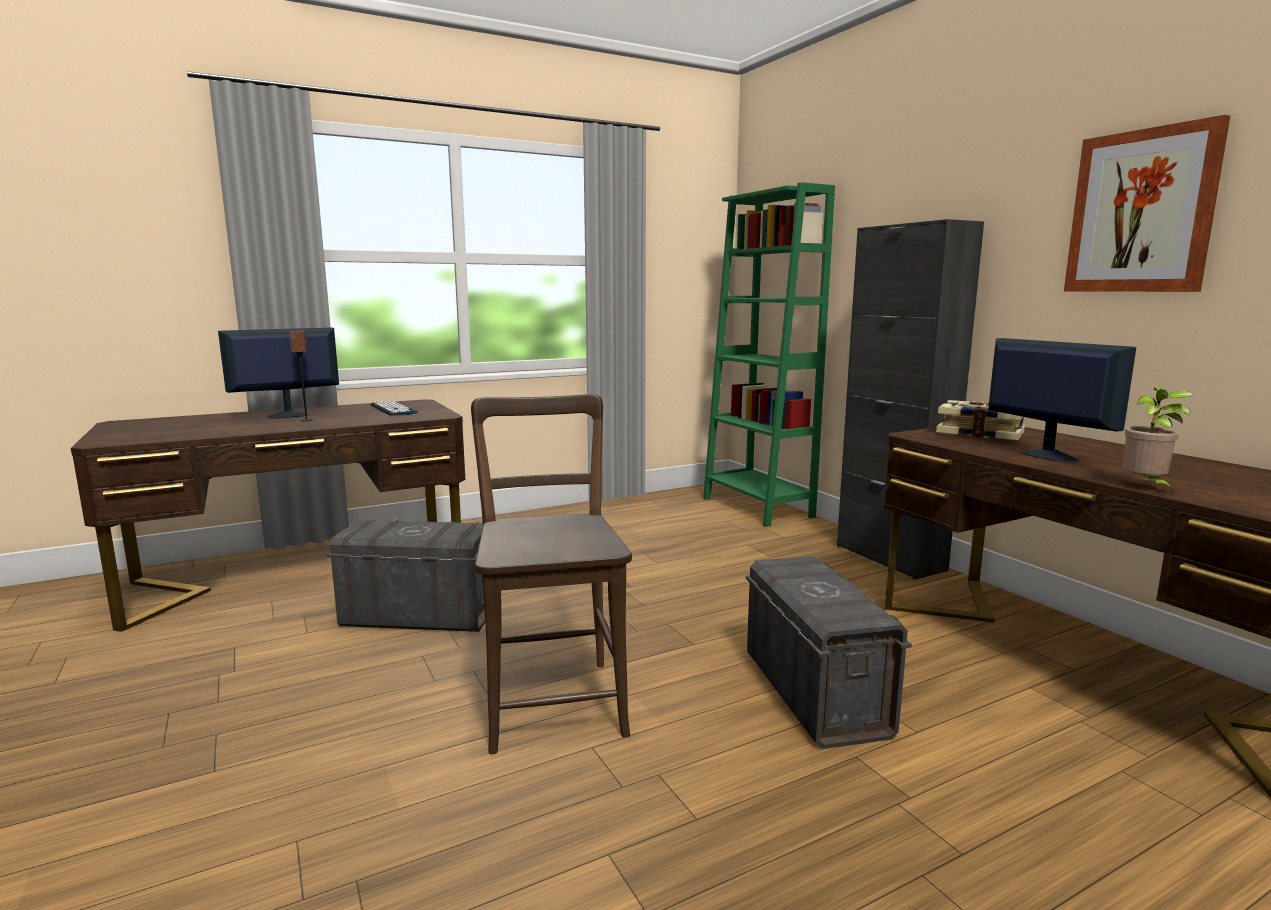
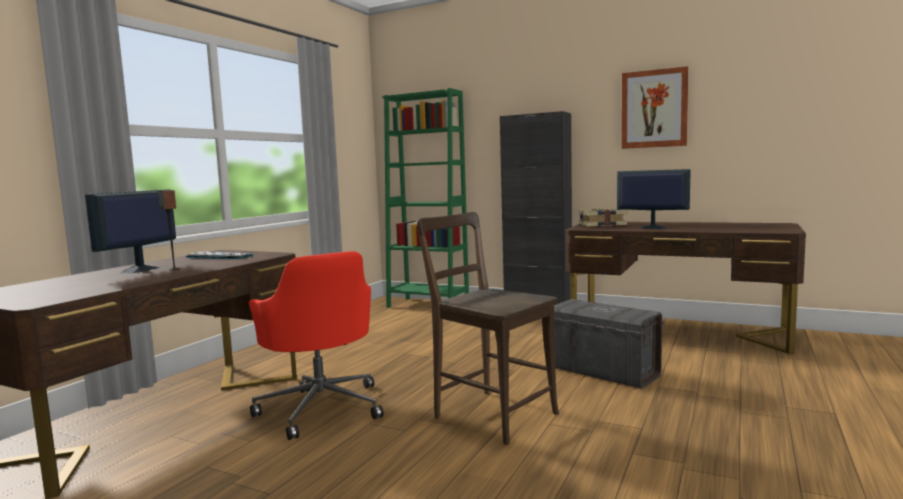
camera: 35 degrees left, 5 degrees down
grey storage box [327,520,485,632] -> red office chair [249,251,384,440]
potted plant [1123,387,1194,492] -> none

